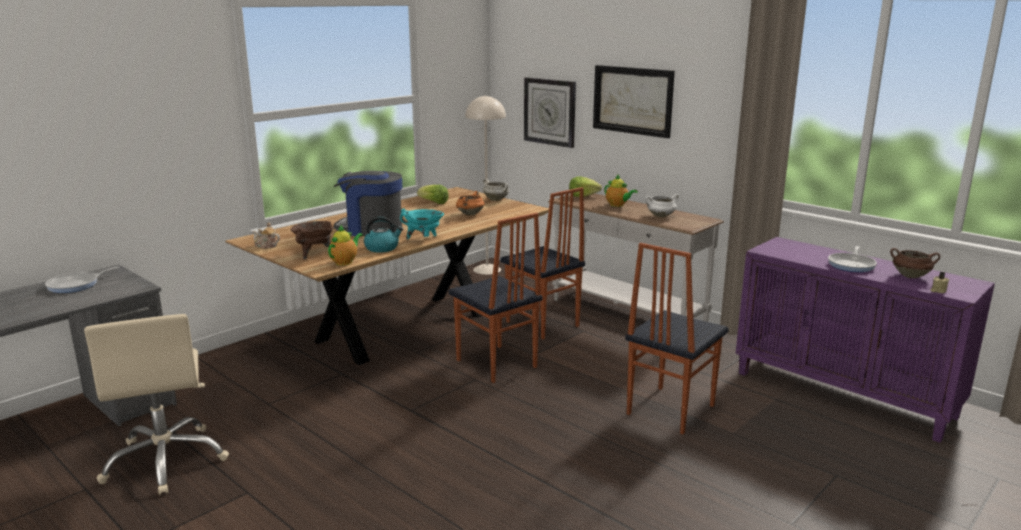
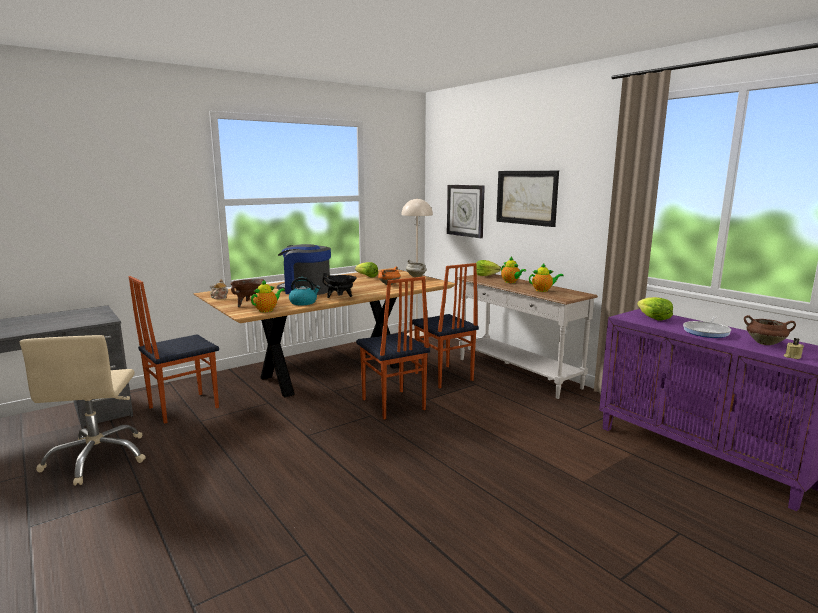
camera: 10 degrees right, 5 degrees down
frying pan [45,266,119,293] -> none
turquoise cooking pot [400,208,444,239] -> black cooking pot [322,273,357,298]
chair [625,243,729,435] -> chair moved to [129,276,219,424]
white cooking pot [645,194,679,217] -> teapot [529,263,564,292]
none -> lettuce [637,297,673,320]

